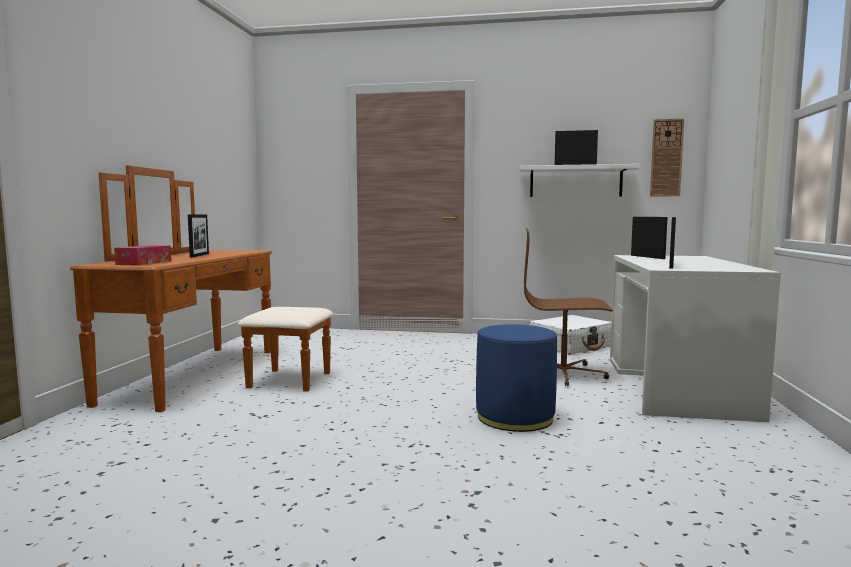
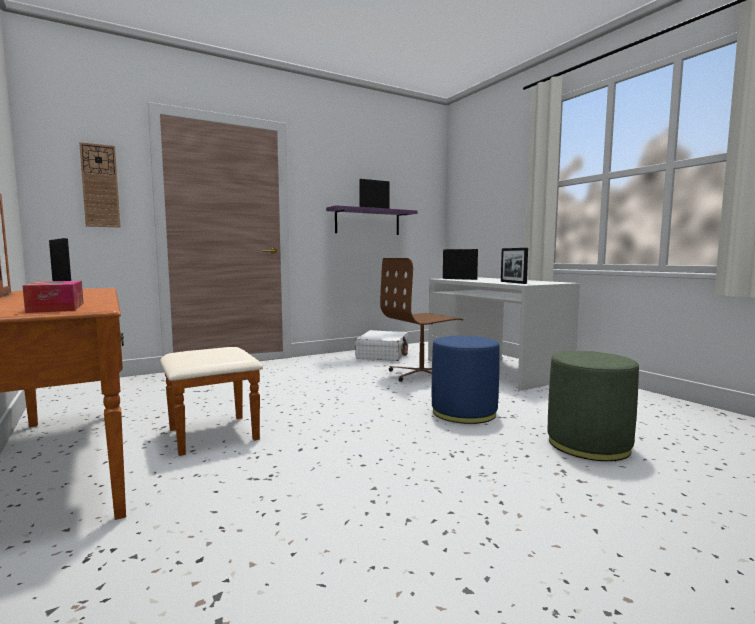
camera: 40 degrees left, 0 degrees up
white shelf [520,164,640,197] -> purple shelf [326,205,417,235]
wall clock [650,119,684,196] -> wall clock moved to [79,142,120,227]
none -> green ottoman [547,351,639,461]

